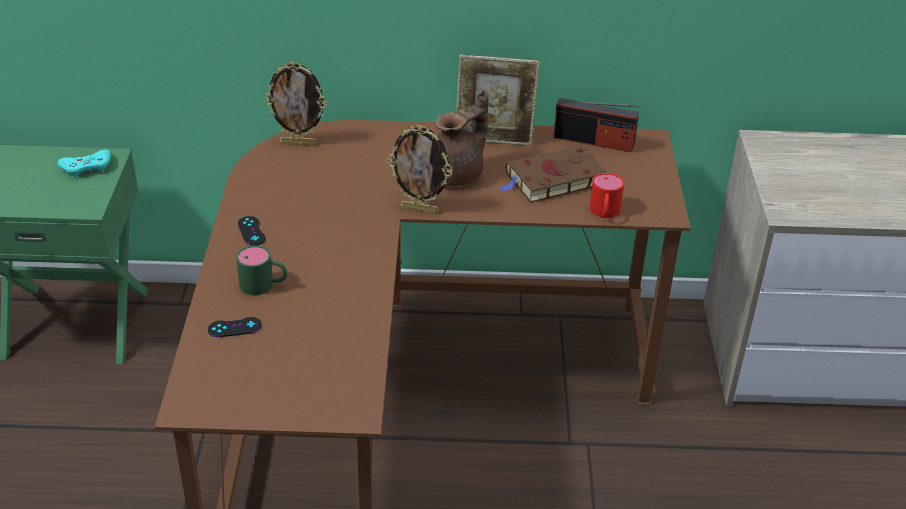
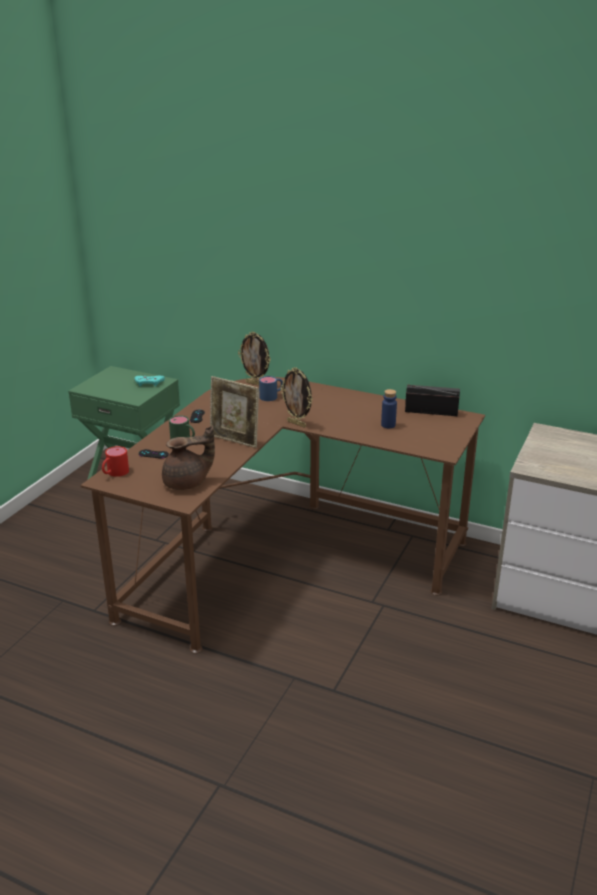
camera: 25 degrees right, 10 degrees down
brown teapot [435,89,488,186] -> brown teapot moved to [162,426,215,490]
picture frame [456,55,540,146] -> picture frame moved to [210,376,259,448]
brown book [498,145,607,203] -> blue bottle [381,389,397,428]
radio [554,98,639,152] -> radio turned 150 degrees clockwise [405,384,460,416]
red mug [589,173,624,218] -> red mug moved to [102,446,129,477]
none -> blue mug [259,376,283,401]

